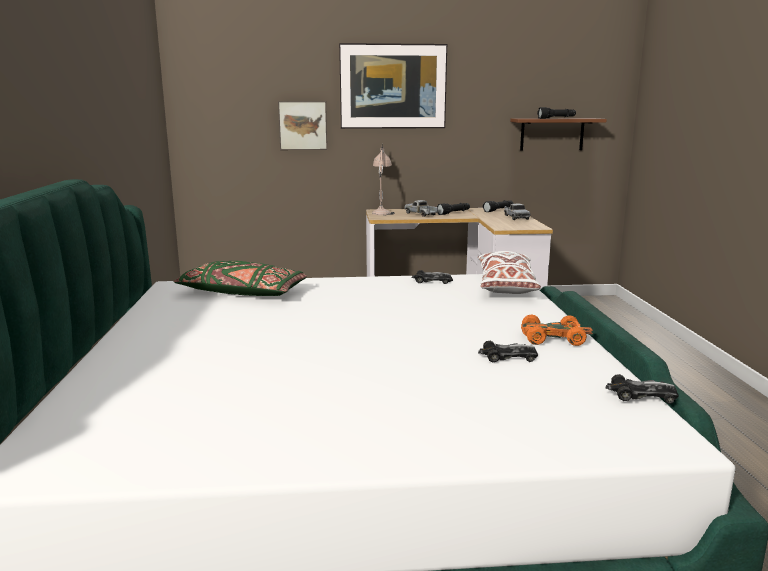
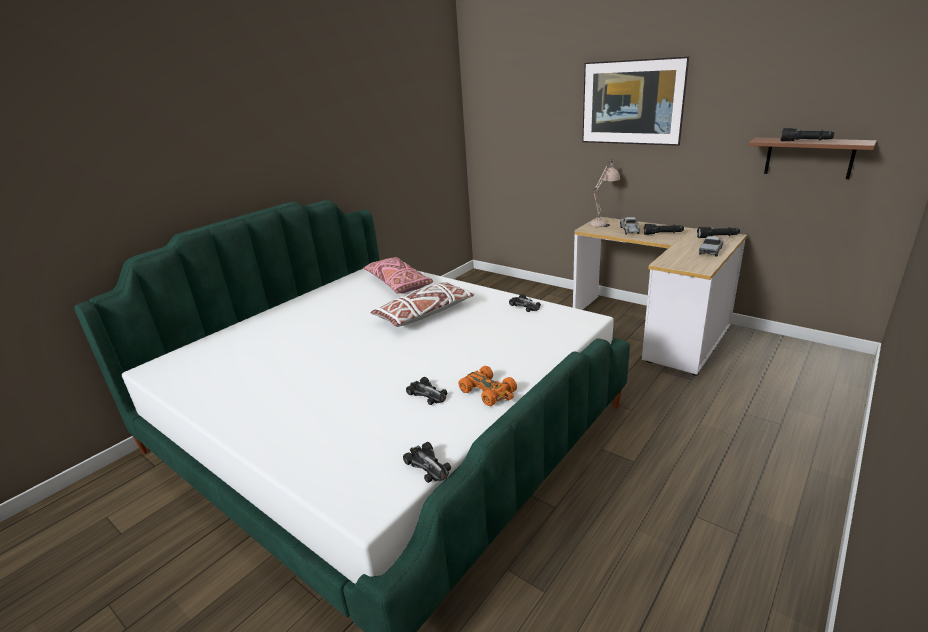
camera: 45 degrees right, 10 degrees up
green pillow [174,261,307,296] -> pink pillow [363,257,433,294]
picture [278,101,327,150] -> none
white pillow [478,251,541,294] -> white pillow moved to [370,282,474,327]

